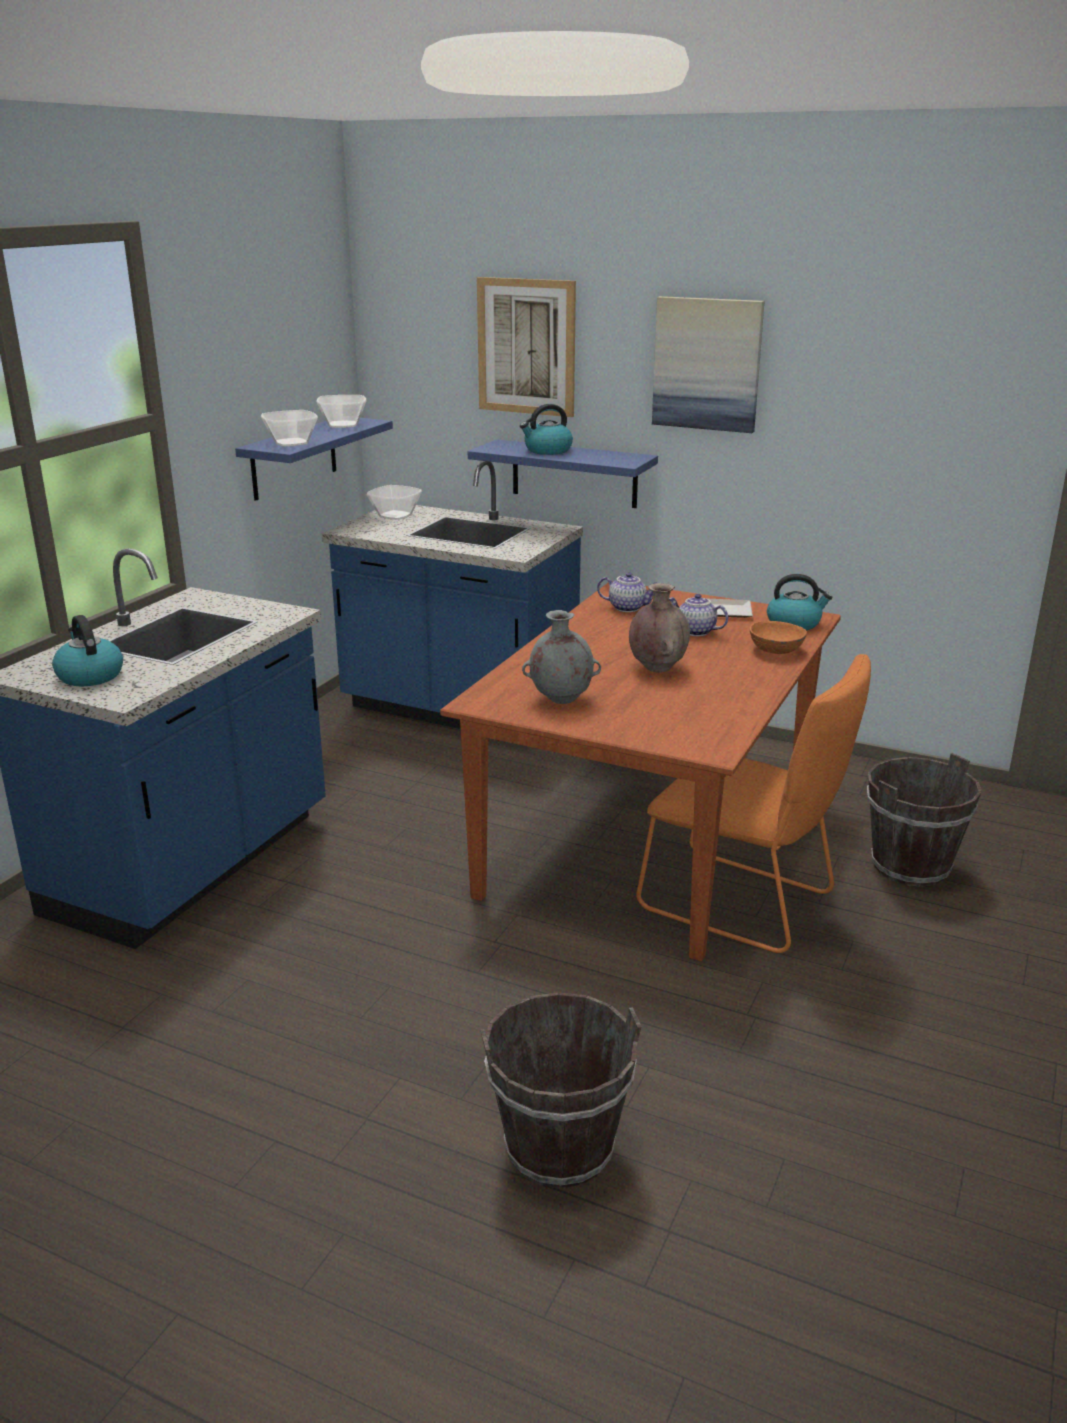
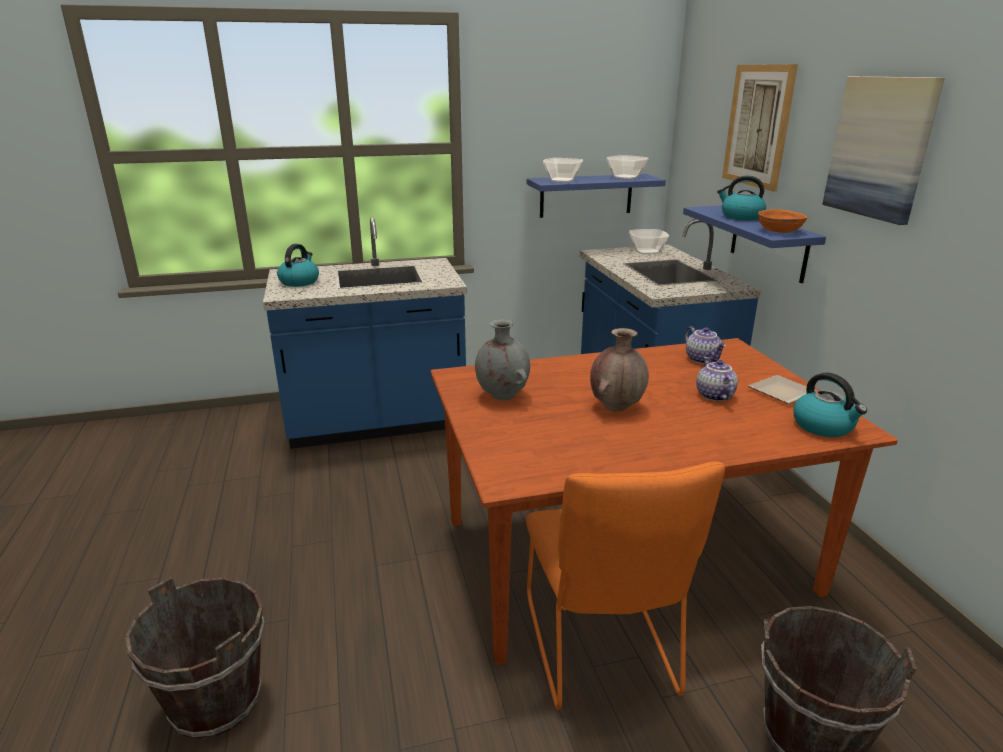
camera: 50 degrees right, 0 degrees up
orange bowl [750,621,807,654] -> orange bowl moved to [758,209,807,233]

